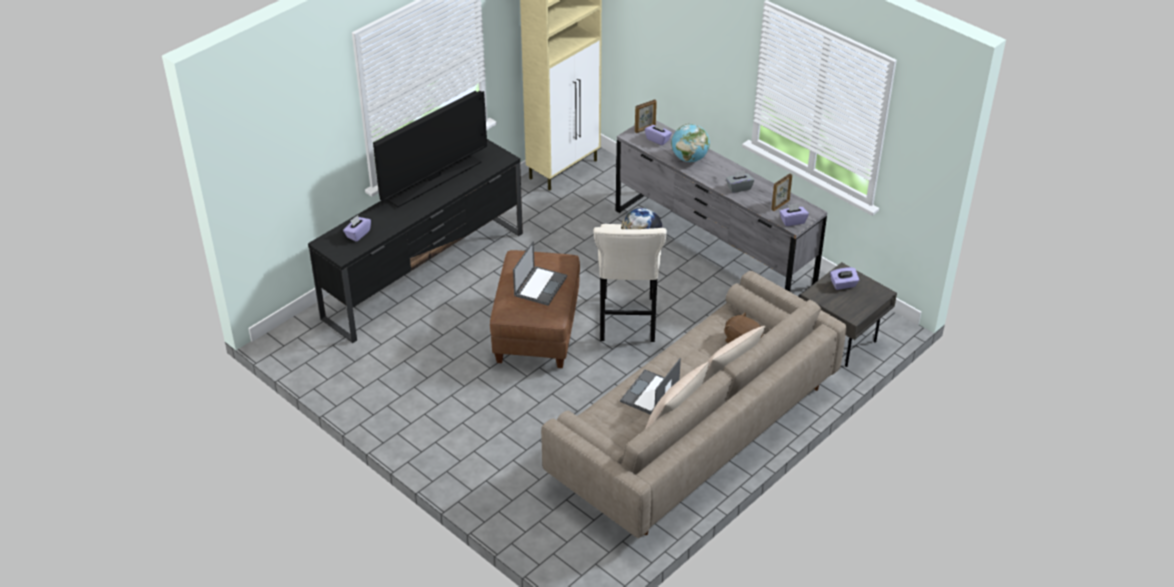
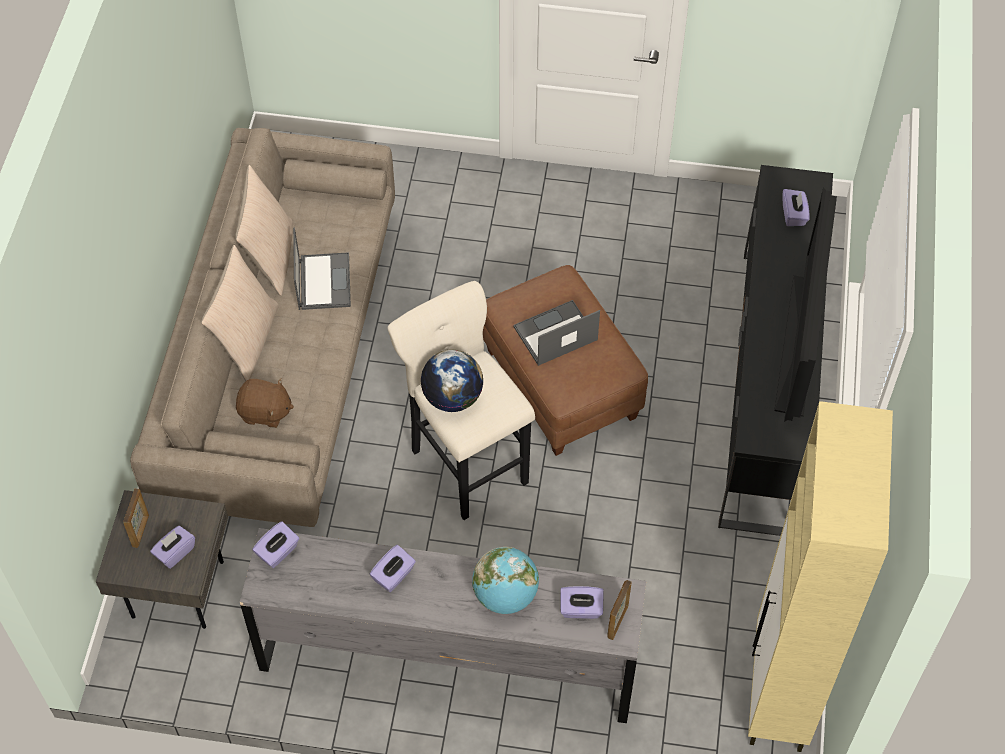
camera: 145 degrees right, 15 degrees up
laptop [513,241,567,306] -> laptop turned 75 degrees clockwise [513,300,600,366]
grey tissue box [726,170,754,193] -> purple tissue box [370,545,416,592]
picture frame [771,174,792,211] -> picture frame moved to [123,488,149,548]

